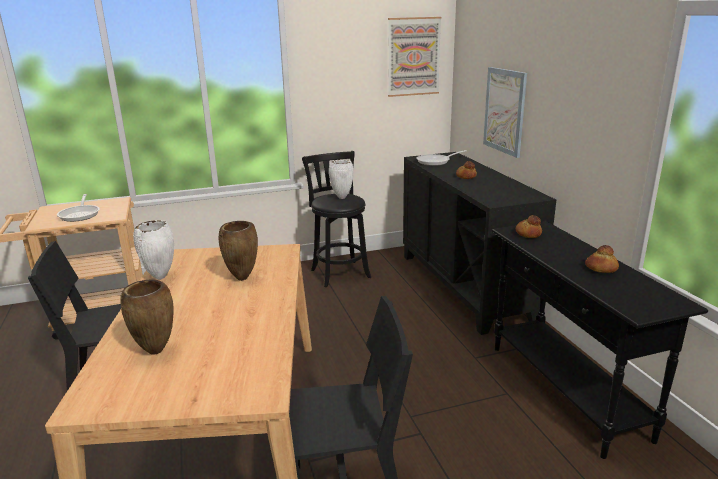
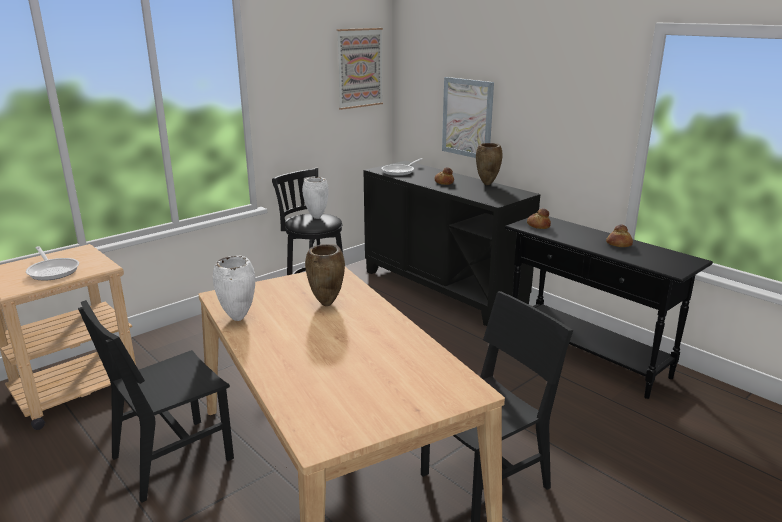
camera: 25 degrees left, 0 degrees up
brown vase [120,280,174,355] -> brown vase moved to [476,143,503,185]

